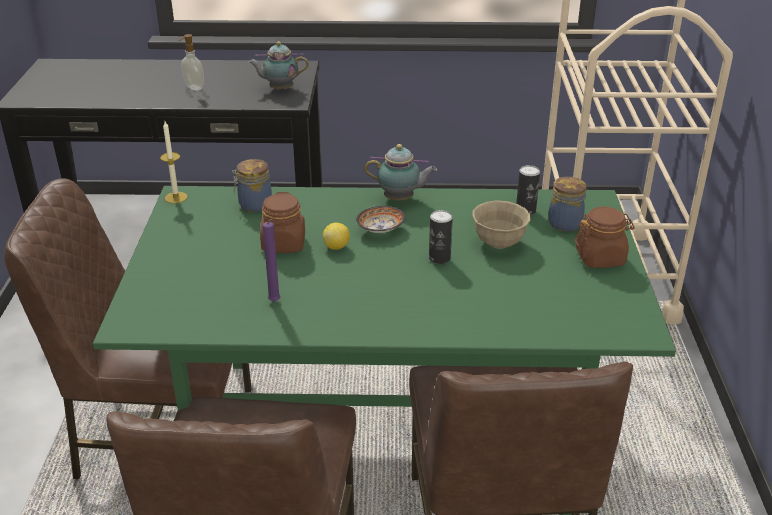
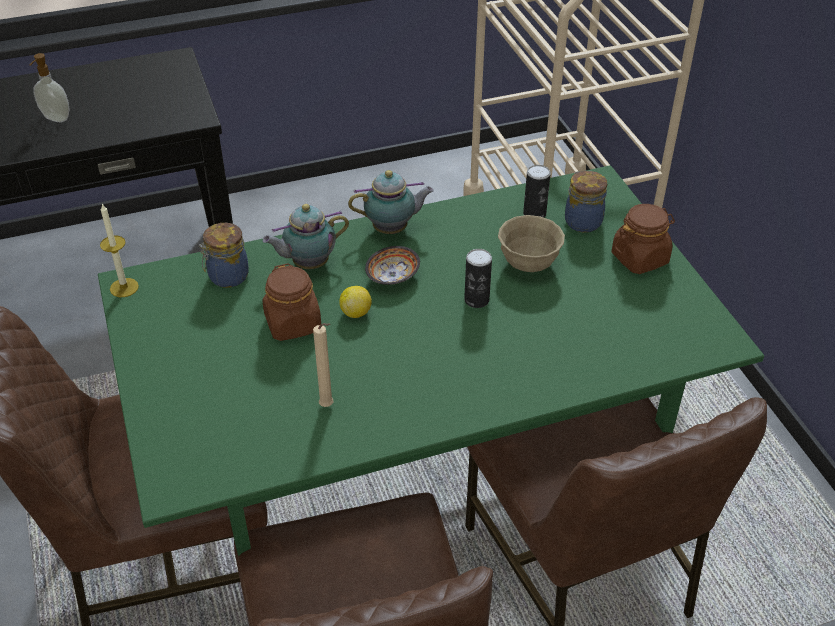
camera: 20 degrees left, 10 degrees up
teapot [249,41,309,90] -> teapot moved to [263,204,349,269]
purple candle [263,219,281,302] -> beige candle [313,323,334,407]

